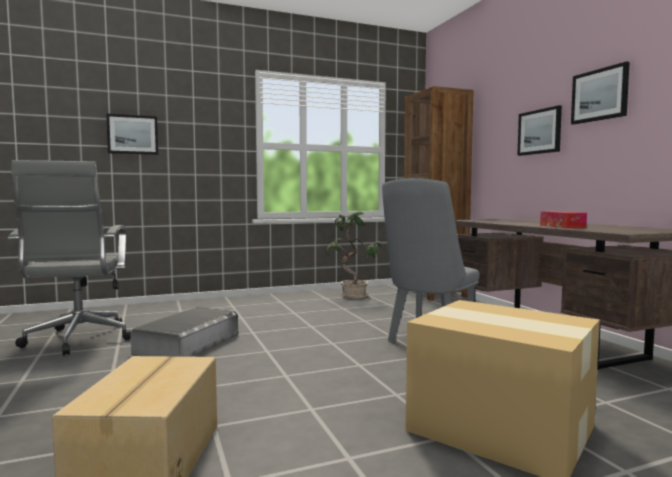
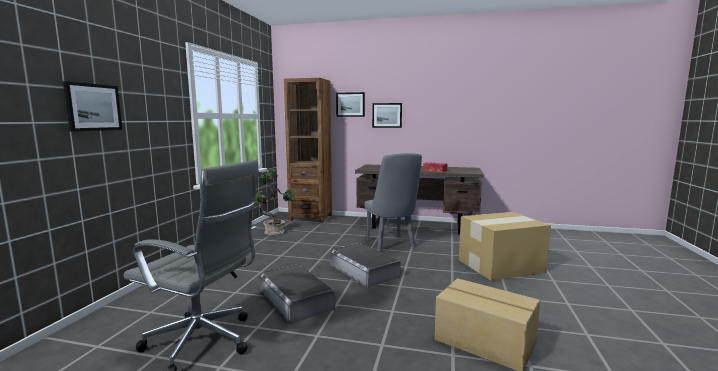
camera: 55 degrees left, 5 degrees up
picture [571,61,630,125] -> picture moved to [336,92,365,117]
none -> grey storage box [330,243,401,288]

